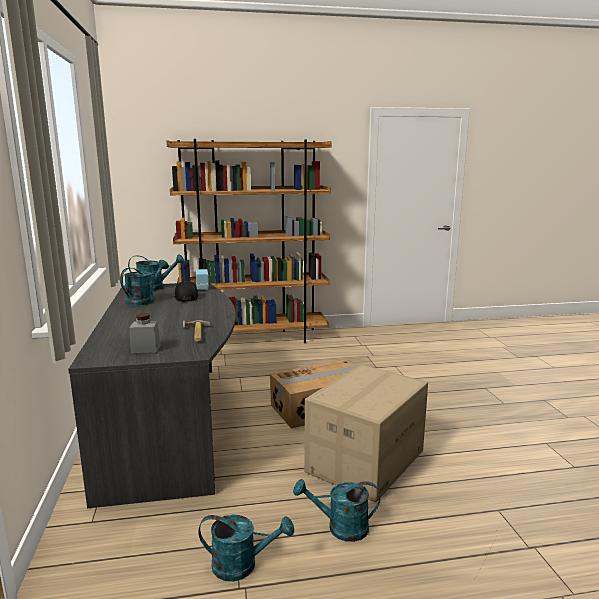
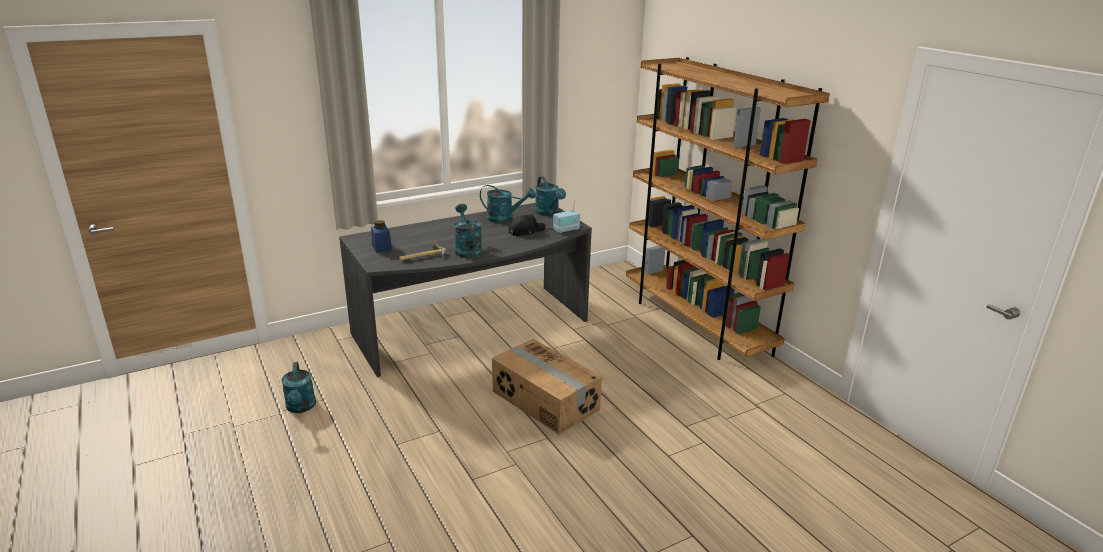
camera: 70 degrees right, 10 degrees up
grey jar [130,313,161,353] -> blue jar [371,220,392,253]
turquoise watering can [293,479,380,542] -> turquoise watering can moved to [454,204,482,258]
cardboard box [304,364,428,502] -> none

